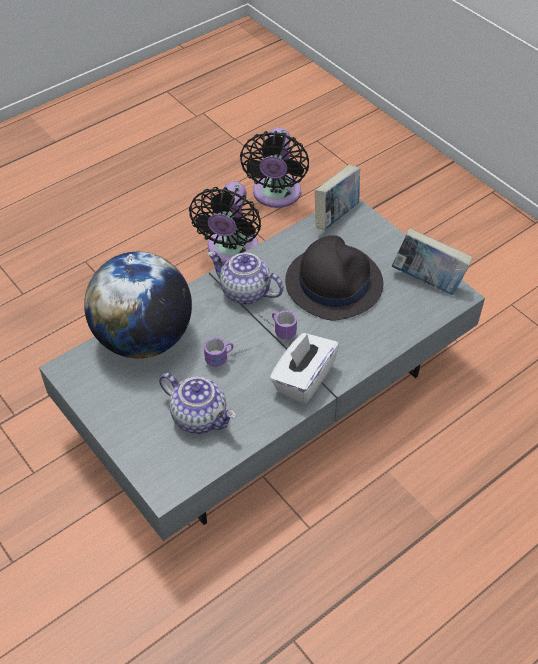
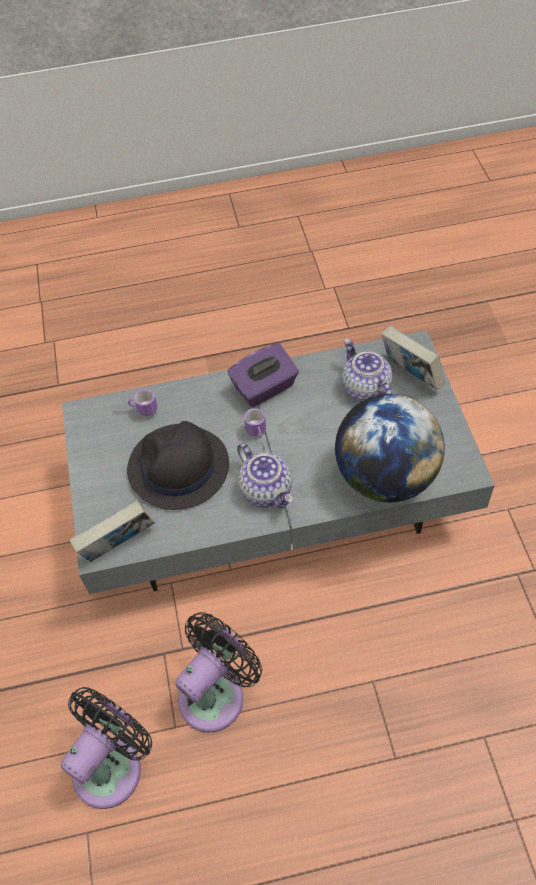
camera: 150 degrees left, 5 degrees up
mug [204,337,251,367] -> mug moved to [113,389,157,416]
white tissue box [270,333,339,404] -> purple tissue box [228,343,299,407]
book [392,228,472,295] -> book moved to [381,326,445,391]

